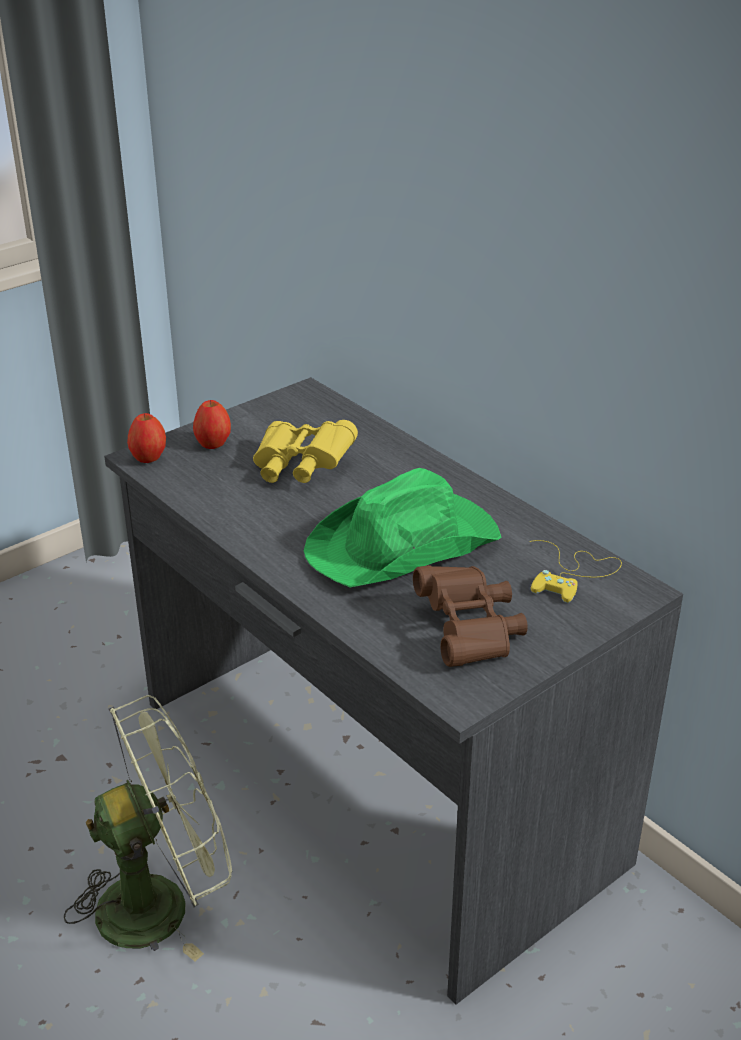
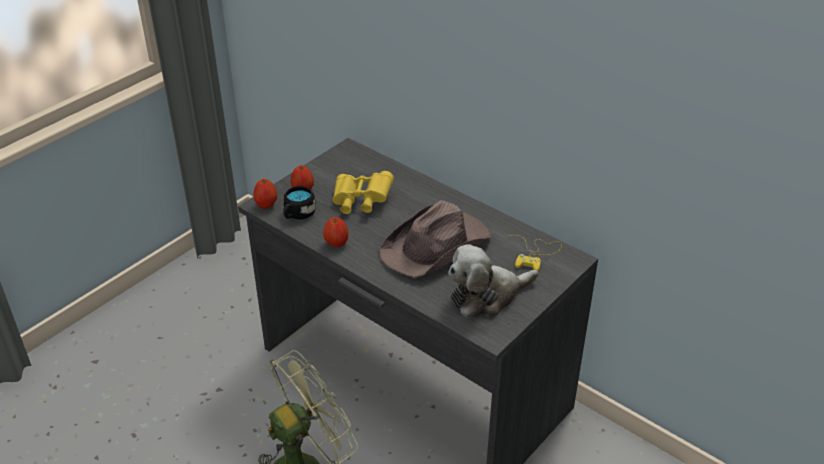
camera: 10 degrees left, 5 degrees up
green hat [304,468,501,587] -> brown hat [380,200,491,278]
brown binoculars [413,565,528,667] -> plush toy [448,244,538,317]
none -> black mug [283,186,316,220]
none -> apple [323,217,349,247]

